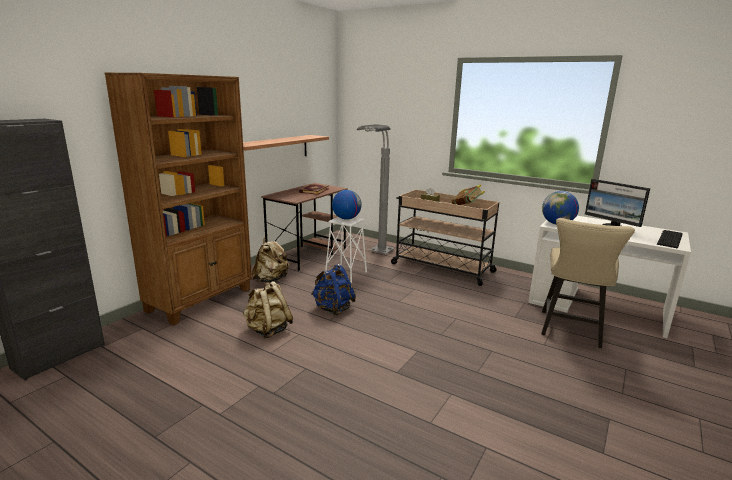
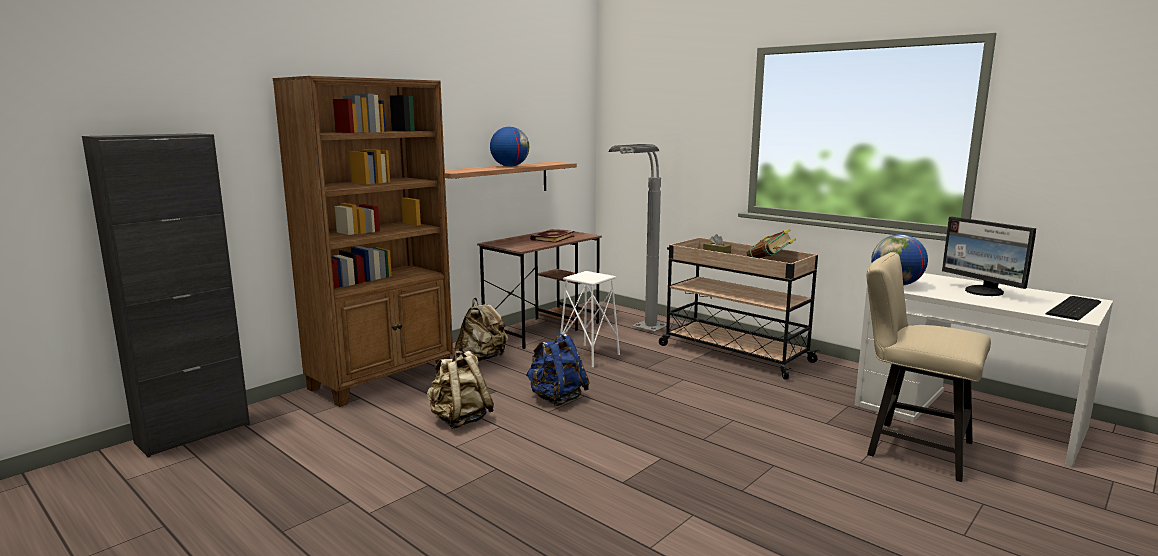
camera: 10 degrees right, 5 degrees down
globe [332,190,362,220] -> globe moved to [490,127,529,167]
beige chair [541,218,635,348] -> beige chair turned 90 degrees clockwise [866,252,991,482]

